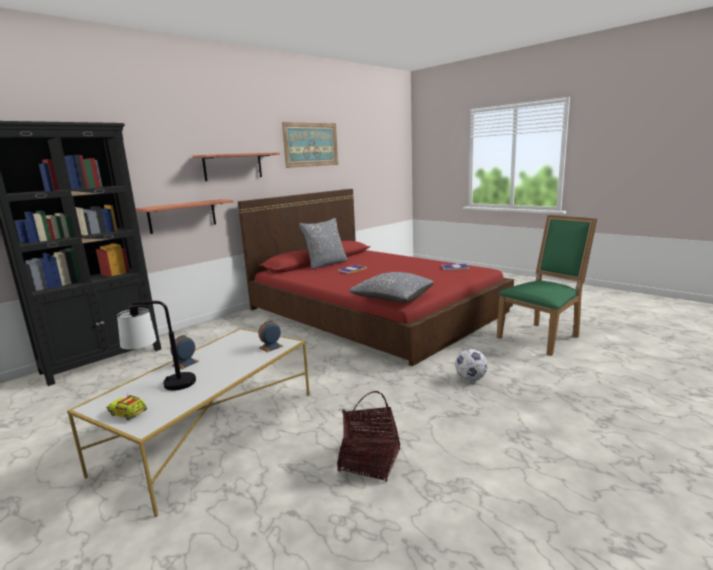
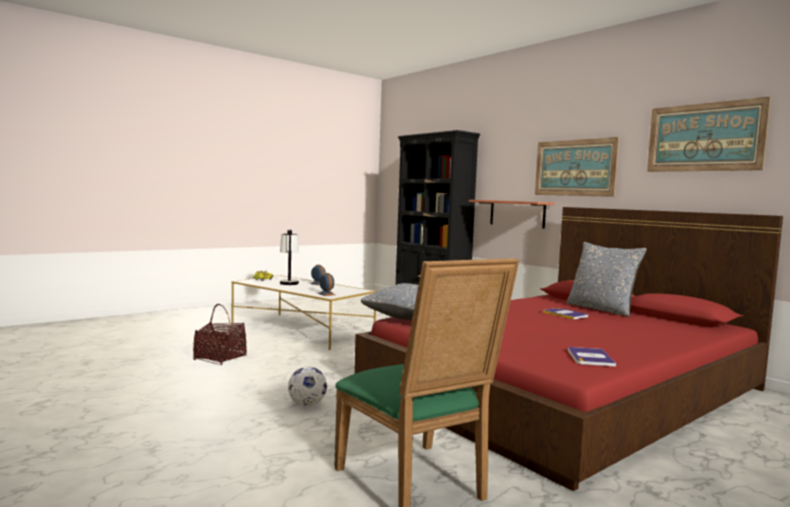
camera: 95 degrees right, 10 degrees down
shelf [193,152,280,181] -> picture [535,137,619,197]

